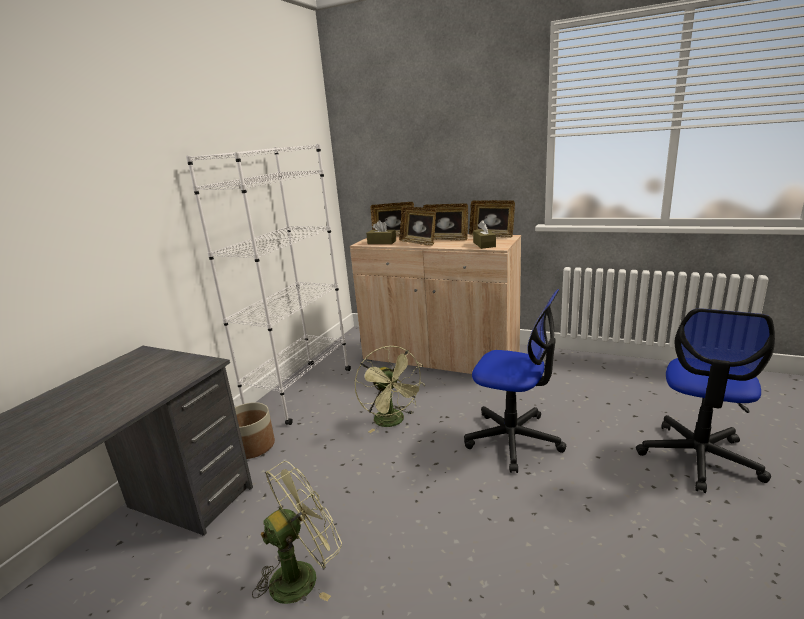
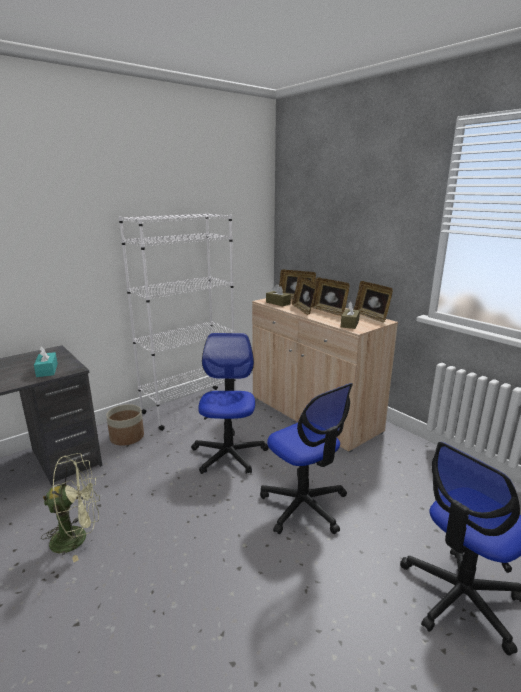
camera: 25 degrees right, 0 degrees up
green fan [355,346,425,433] -> office chair [191,333,269,474]
none -> turquoise tissue box [34,346,58,377]

